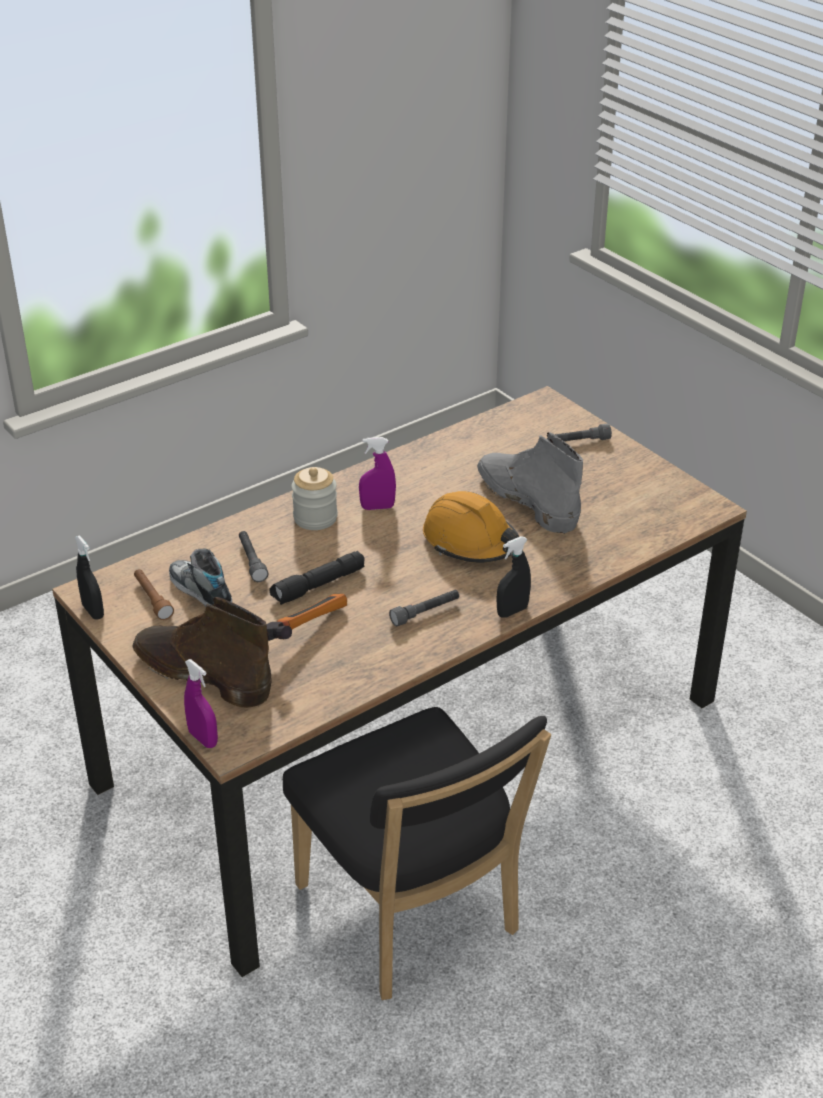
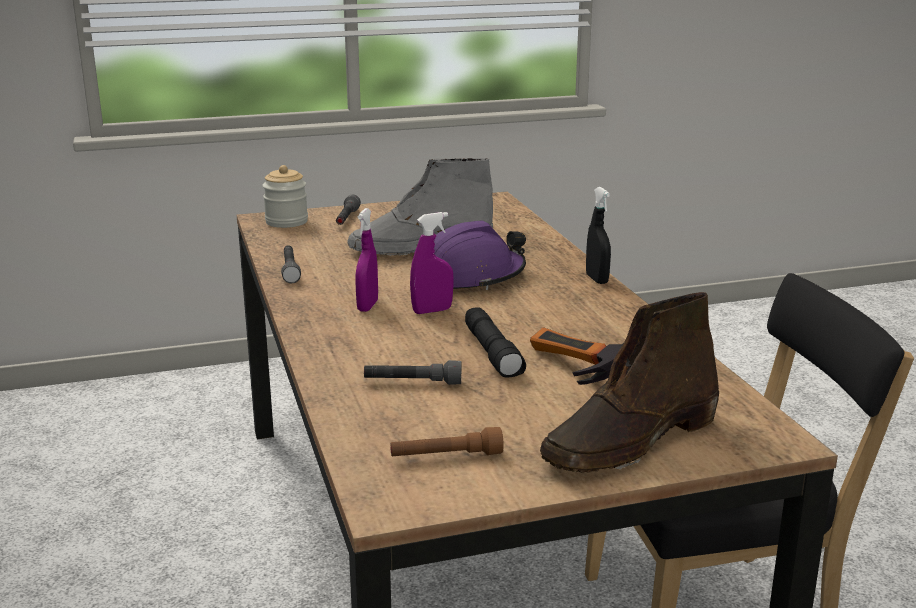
camera: 70 degrees left, 15 degrees down
black spray bottle [75,535,104,620] -> none
shoe [169,549,232,606] -> none
purple spray bottle [184,659,218,748] -> purple spray bottle moved to [410,212,454,314]
jar [291,467,338,530] -> jar moved to [262,165,308,228]
grey flashlight [389,590,459,627] -> grey flashlight moved to [281,245,301,283]
orange hard hat [423,491,519,563] -> purple hard hat [434,220,526,290]

